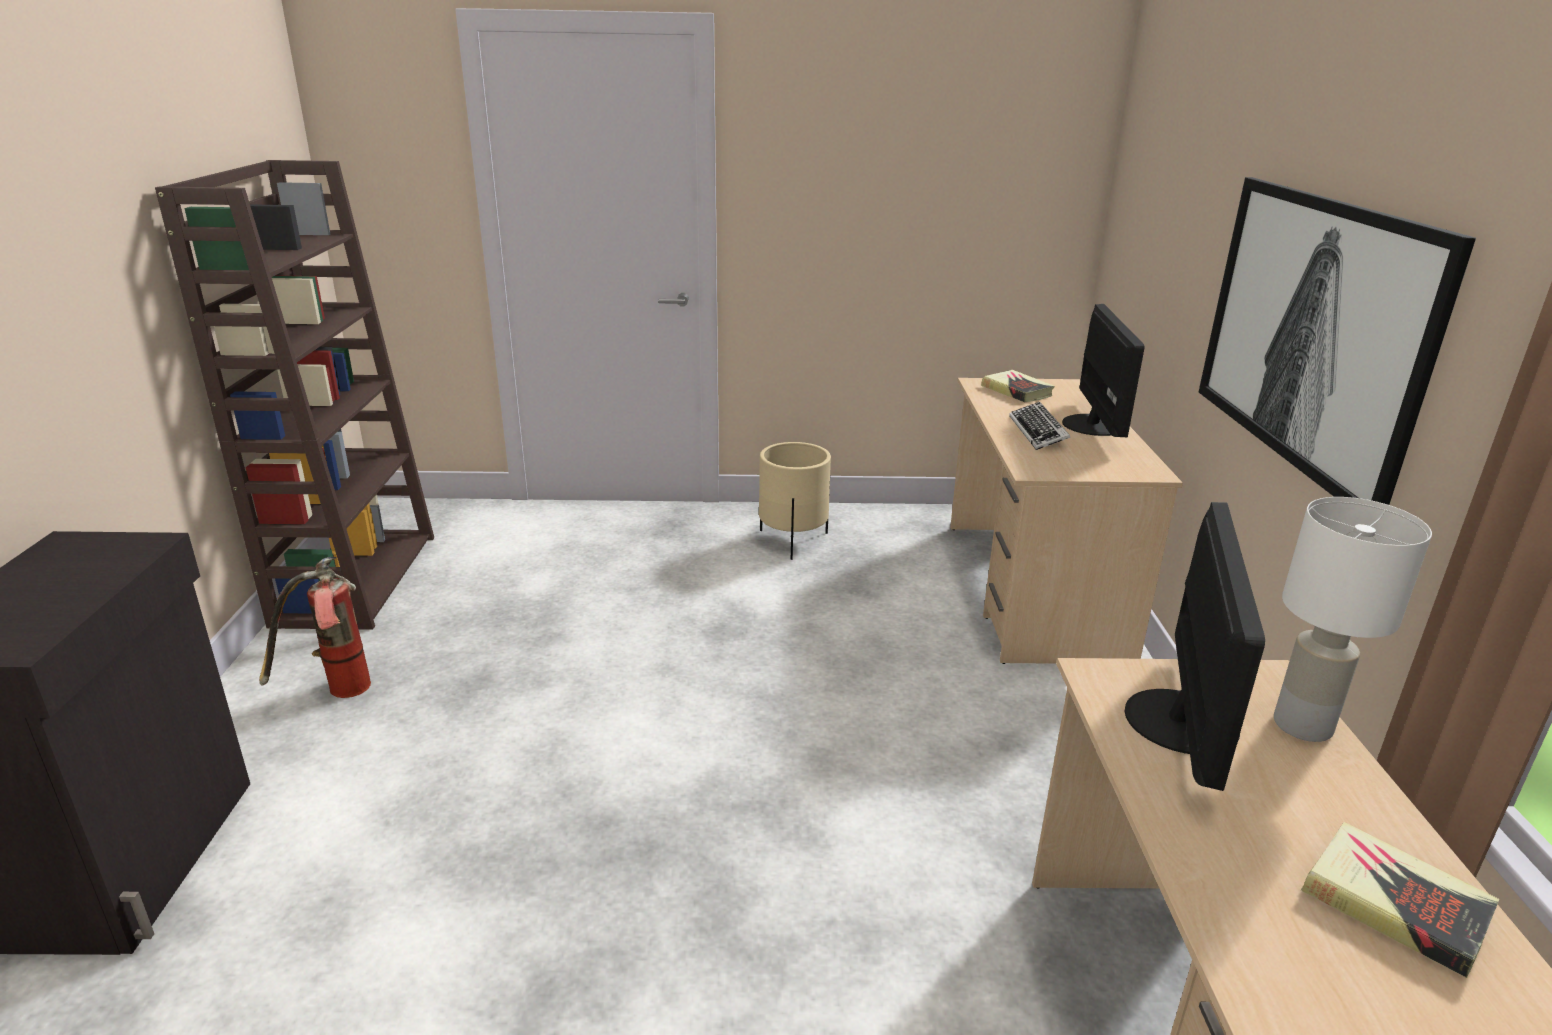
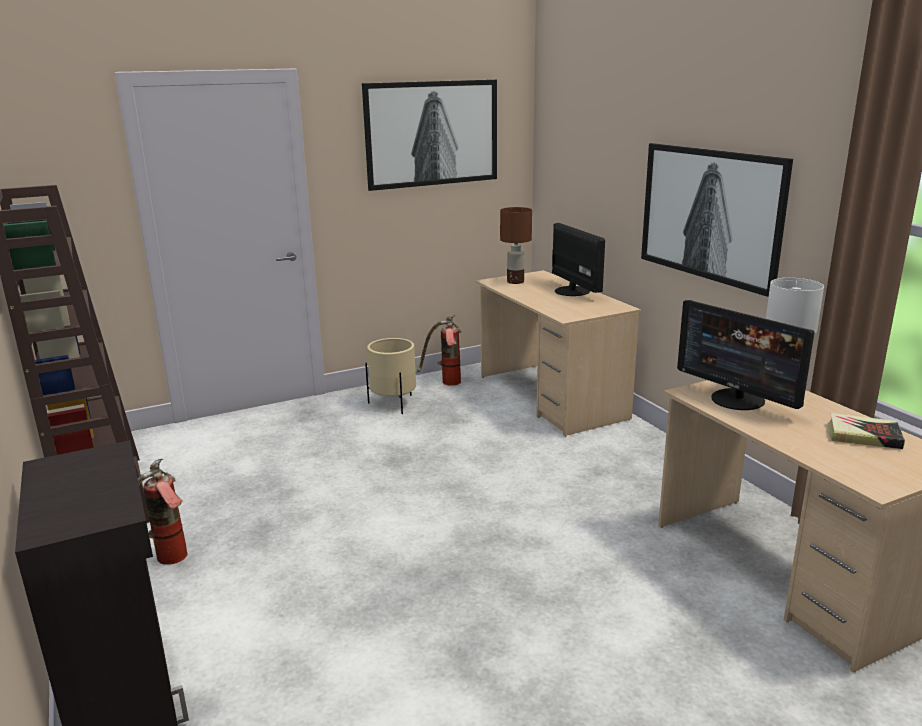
camera: 25 degrees left, 5 degrees down
book [981,370,1055,402] -> brown table lamp [500,207,532,284]
keyboard [1009,402,1071,450] -> none
monitor [1125,502,1265,791] -> monitor turned 150 degrees clockwise [677,300,814,410]
none -> picture [362,80,497,191]
none -> fire extinguisher [417,315,462,386]

